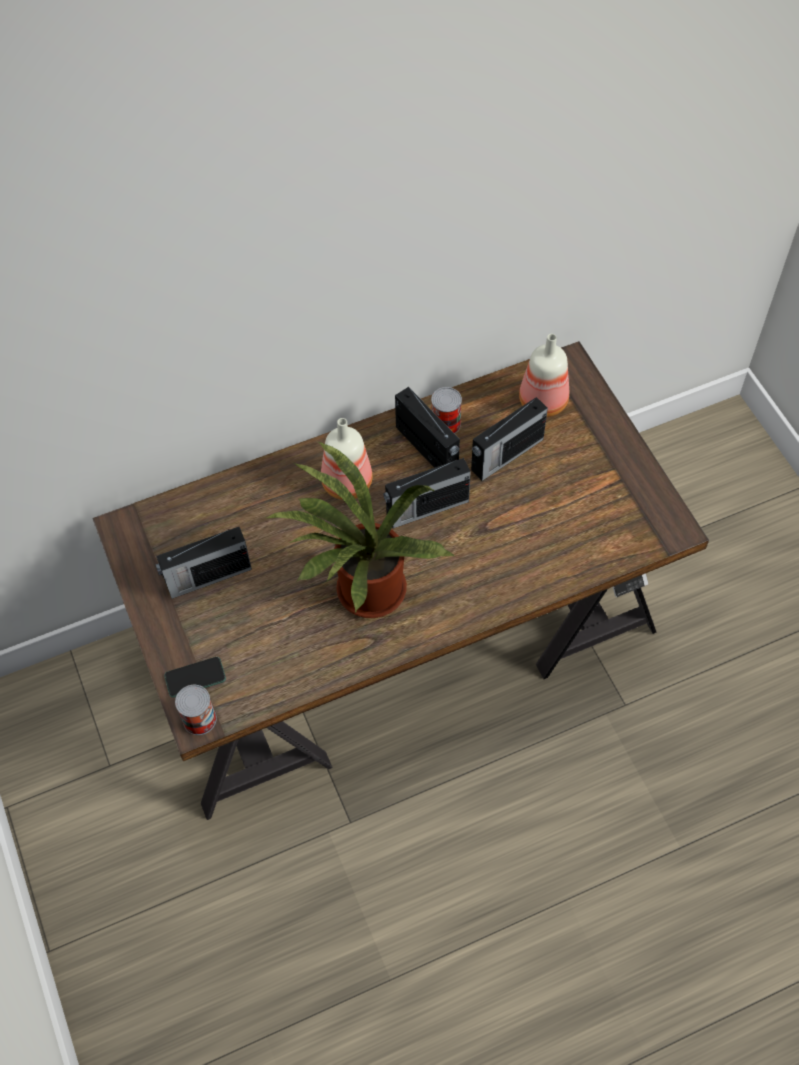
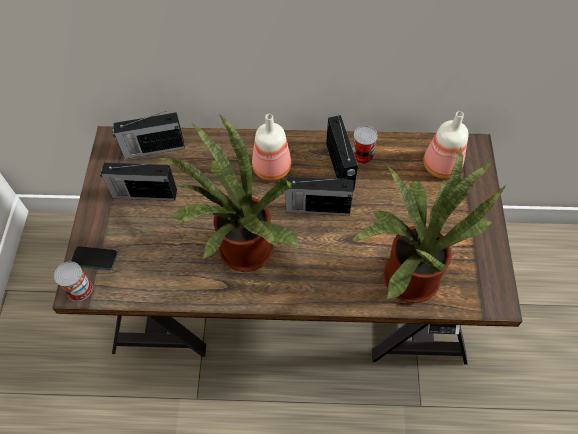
camera: 25 degrees right, 0 degrees up
radio [471,397,548,481] -> radio moved to [112,111,185,159]
none -> potted plant [351,146,506,303]

